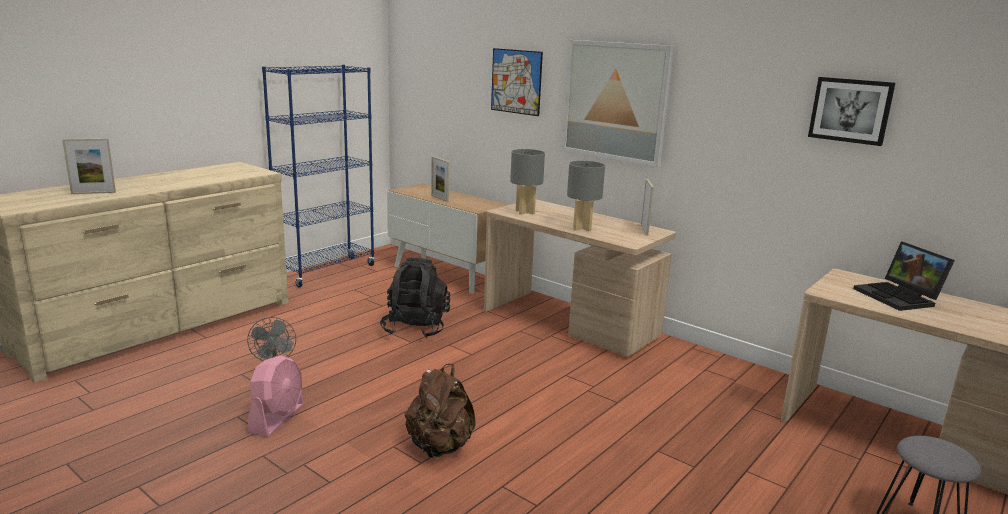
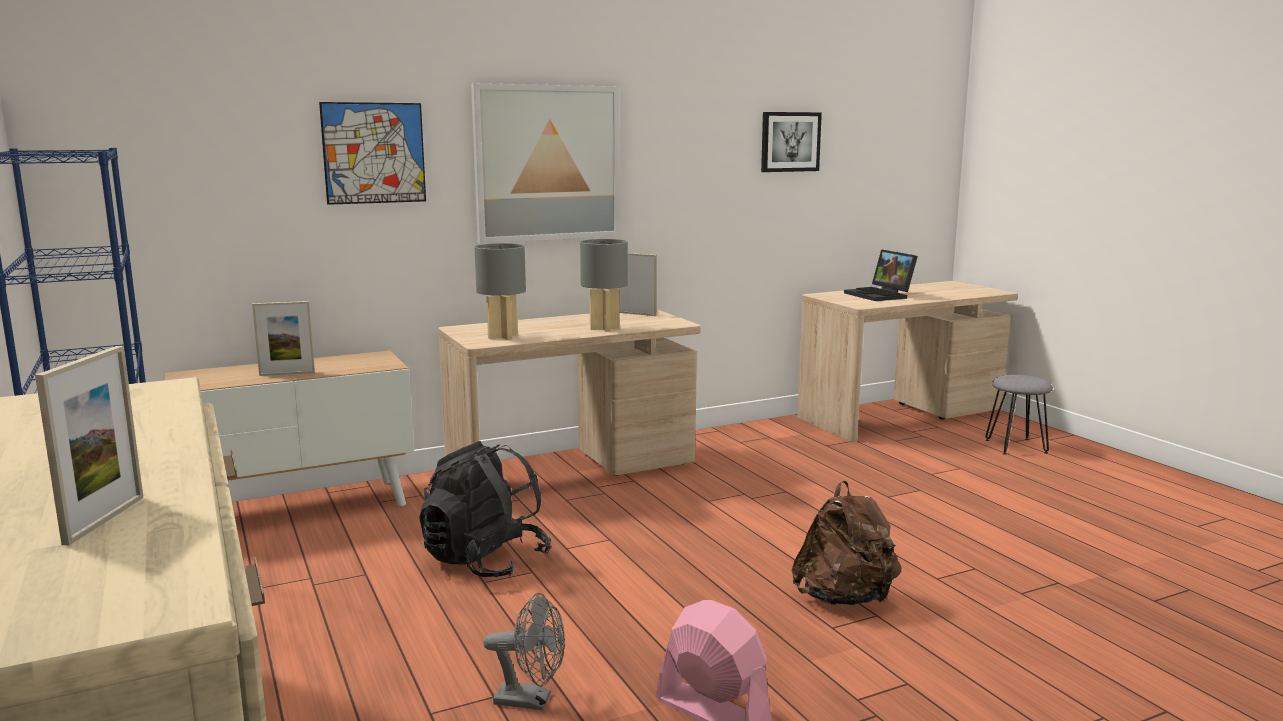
camera: 65 degrees left, 5 degrees down
laptop [853,241,955,311] -> laptop turned 60 degrees clockwise [844,249,918,301]

